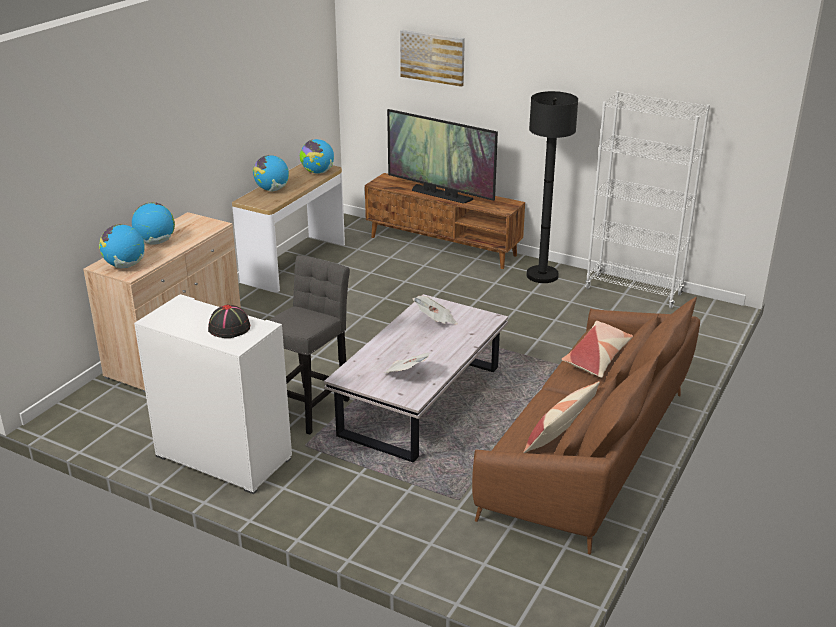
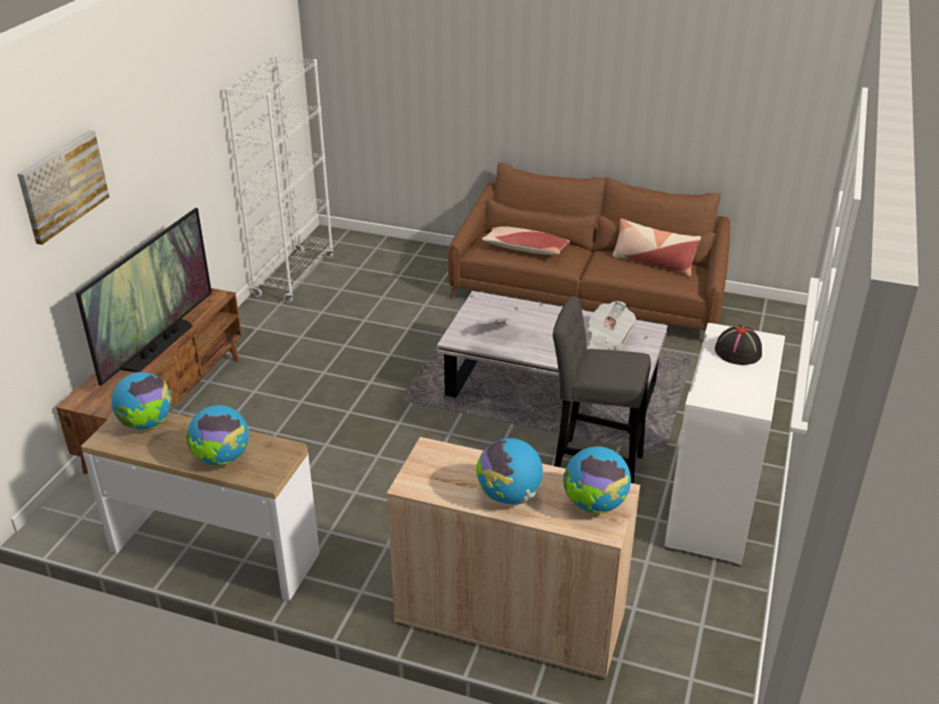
camera: 100 degrees left, 5 degrees up
black floor lamp [526,91,578,283] -> none

